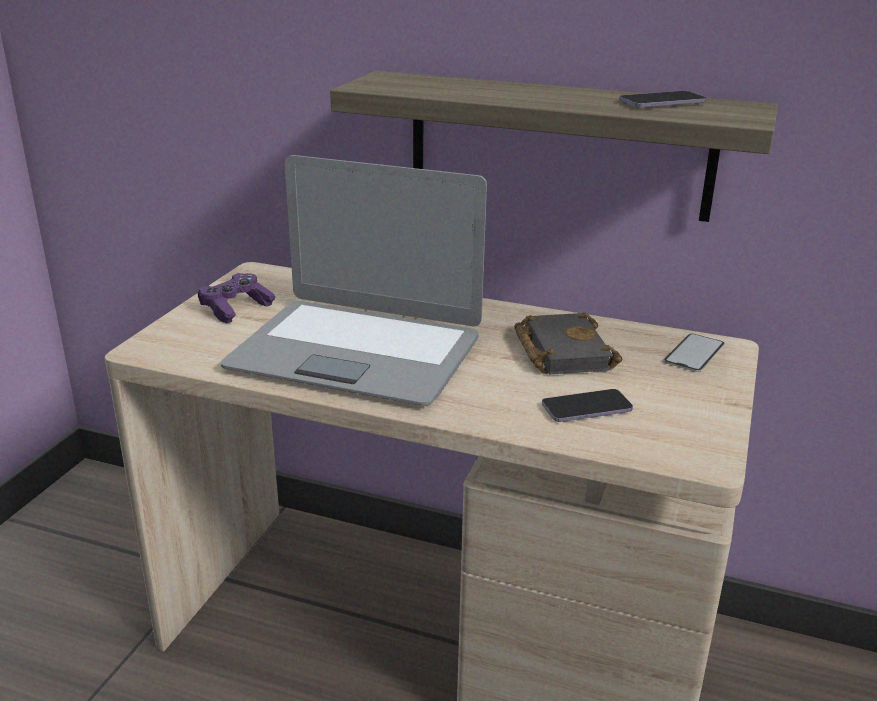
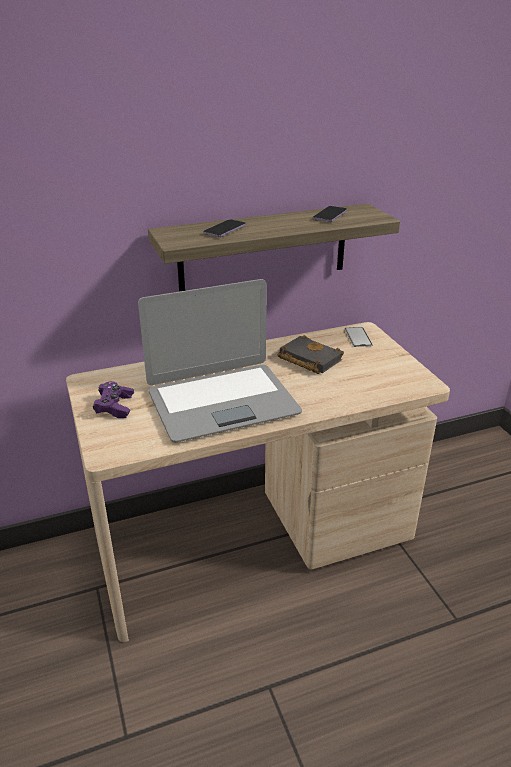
camera: 40 degrees left, 5 degrees up
phone [542,389,633,422] -> phone moved to [203,219,246,237]

